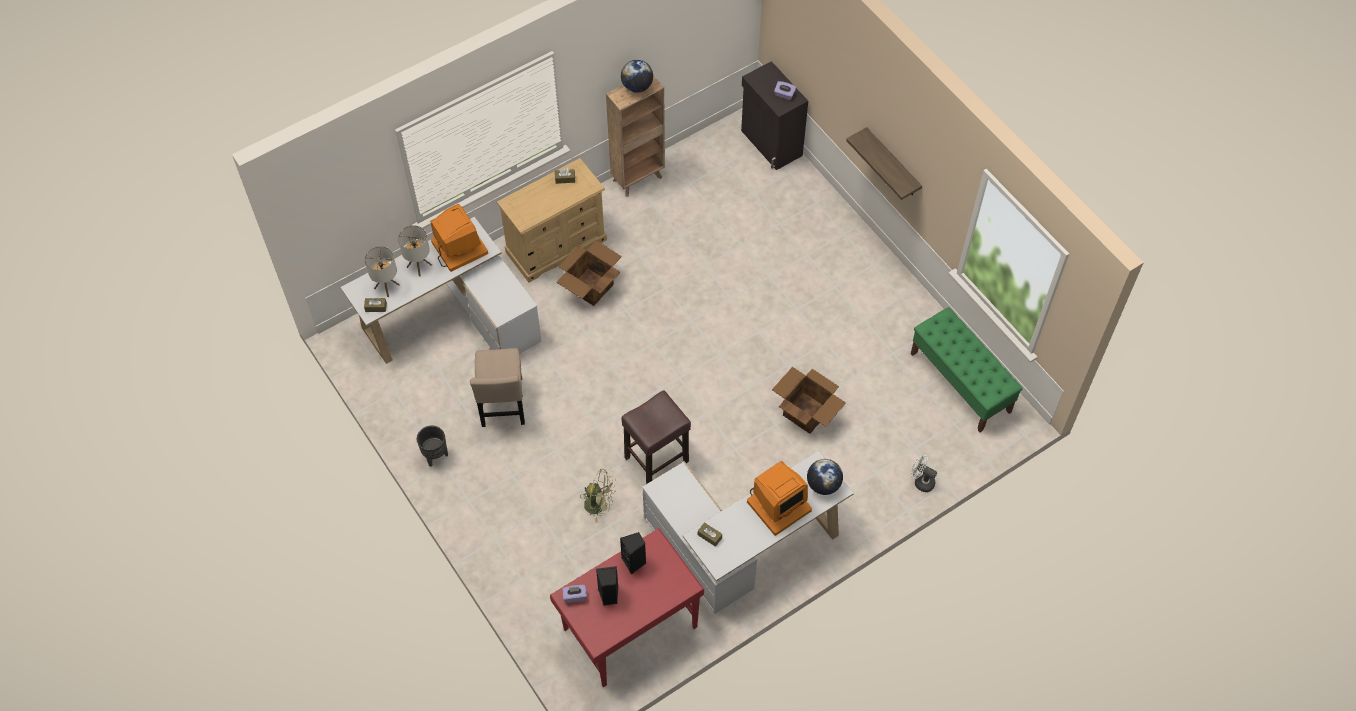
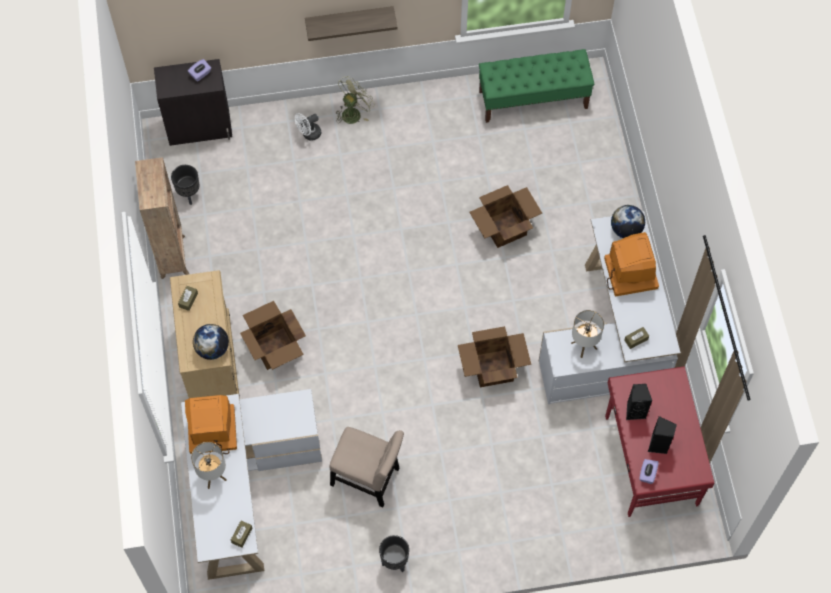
camera: 65 degrees left, 5 degrees up
table lamp [365,246,400,297] -> table lamp moved to [571,310,604,358]
green fan [580,469,616,523] -> green fan moved to [336,76,373,124]
globe [621,60,653,93] -> globe moved to [193,324,229,360]
brown stool [621,390,691,484] -> cardboard box [458,326,531,387]
white fan [911,455,937,492] -> white fan moved to [295,113,321,141]
none -> black planter [171,165,199,205]

